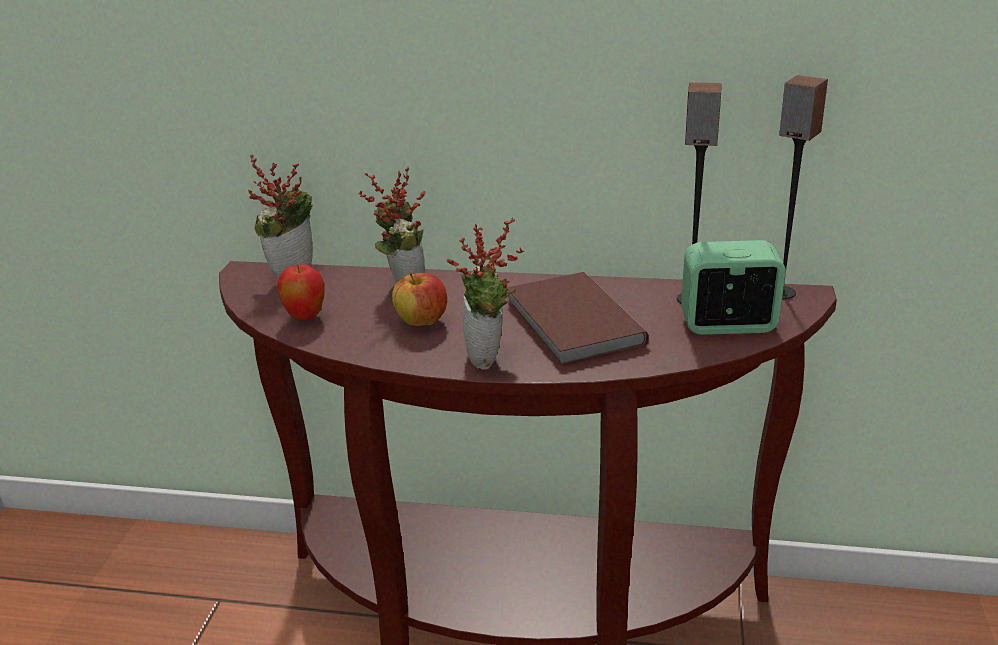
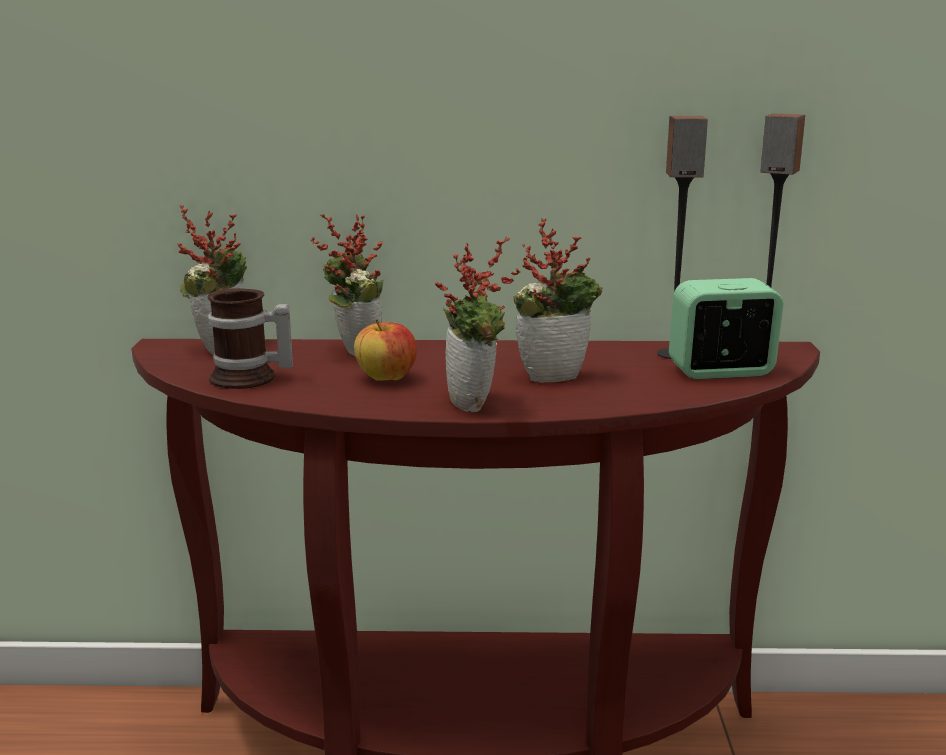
camera: 10 degrees left, 10 degrees down
apple [277,264,325,321] -> mug [207,288,293,389]
brown book [507,272,649,366] -> potted plant [513,218,602,383]

